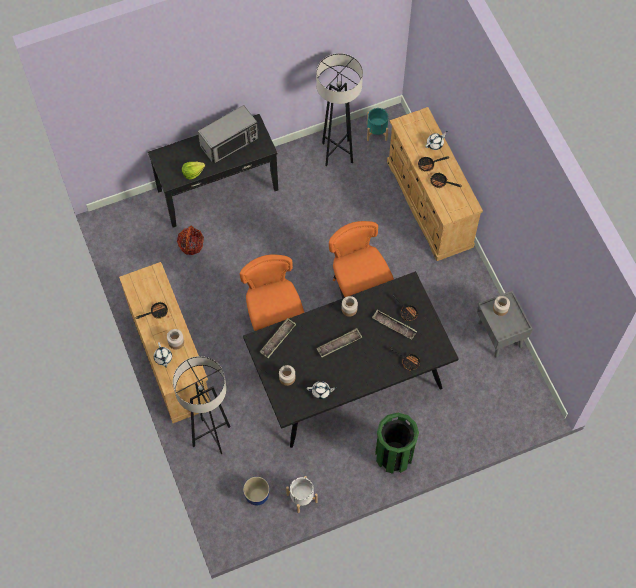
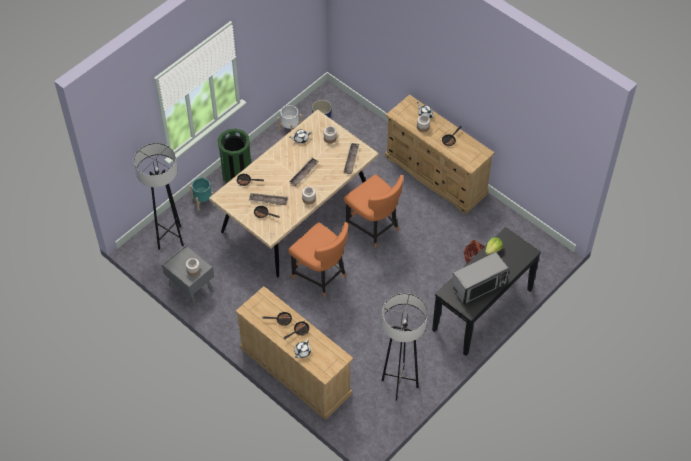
camera: 155 degrees right, 10 degrees down
black floor lamp [173,356,230,454] -> black floor lamp moved to [134,143,184,250]
microwave [198,105,259,164] -> microwave turned 150 degrees counterclockwise [452,252,509,304]
black dining table [243,271,459,448] -> beige dining table [209,109,379,277]
turquoise planter [367,108,389,141] -> turquoise planter moved to [190,178,215,211]

